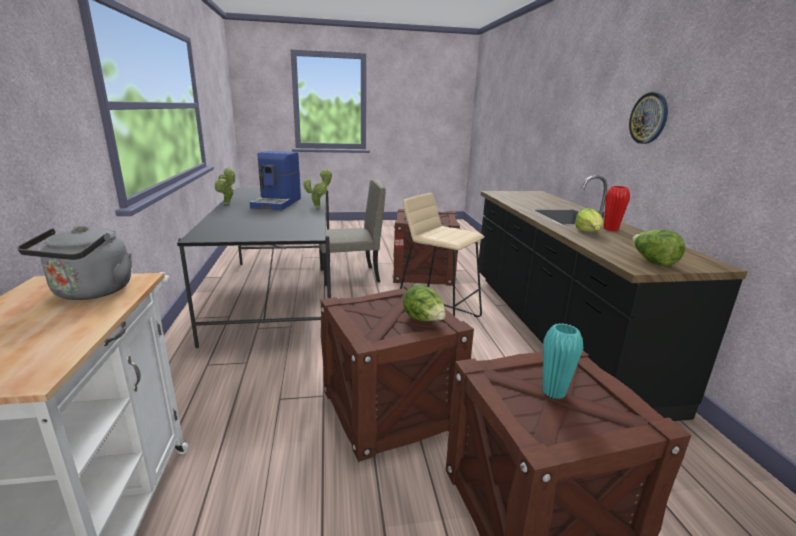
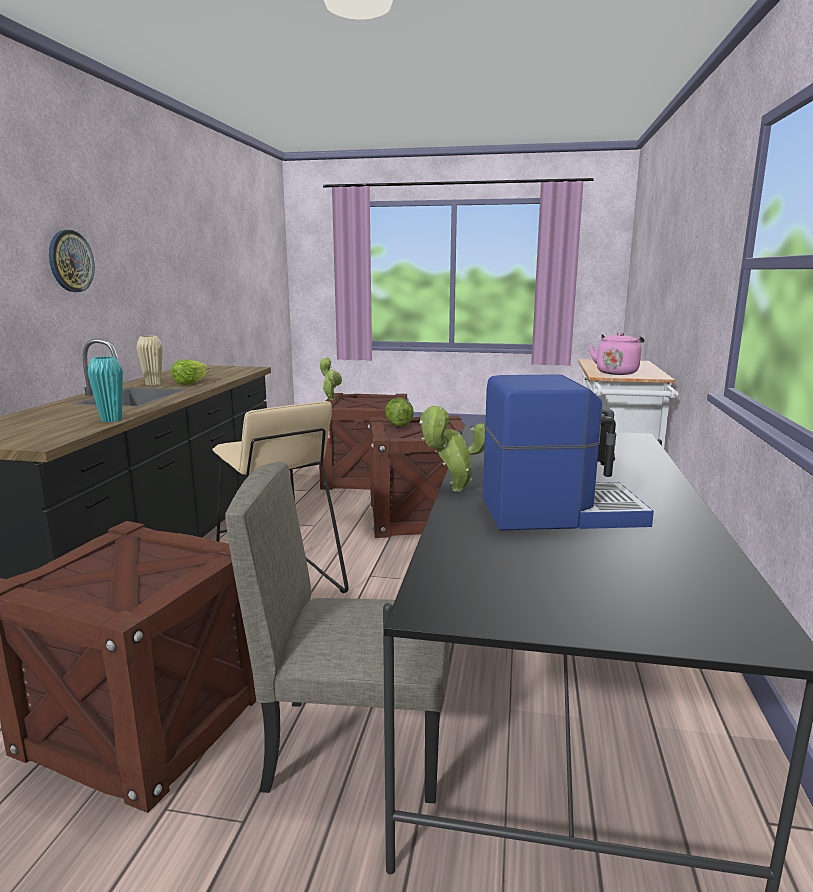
camera: 160 degrees left, 5 degrees down
grey kettle [17,226,132,300] -> pink kettle [589,332,644,375]
potted plant [215,167,235,204] -> potted plant moved to [320,357,342,400]
coffee machine [250,151,301,210] -> coffee machine turned 60 degrees clockwise [483,374,654,530]
turquoise vase [543,323,583,399] -> turquoise vase moved to [88,356,123,422]
red vase [604,186,630,231] -> beige vase [136,336,163,385]
lettuce [632,229,685,267] -> none

